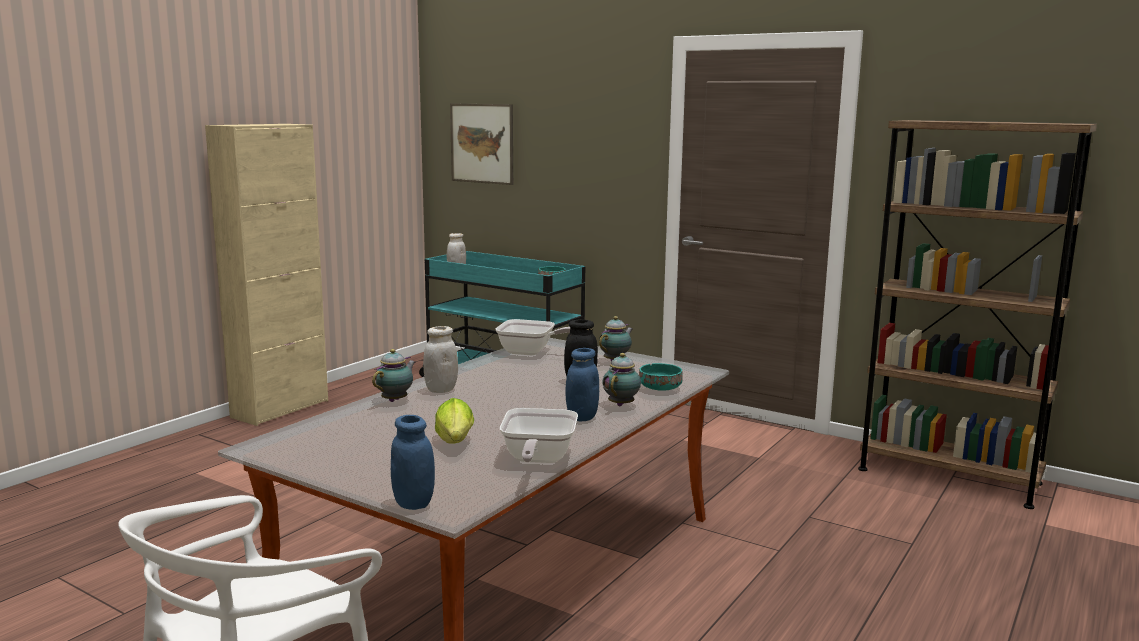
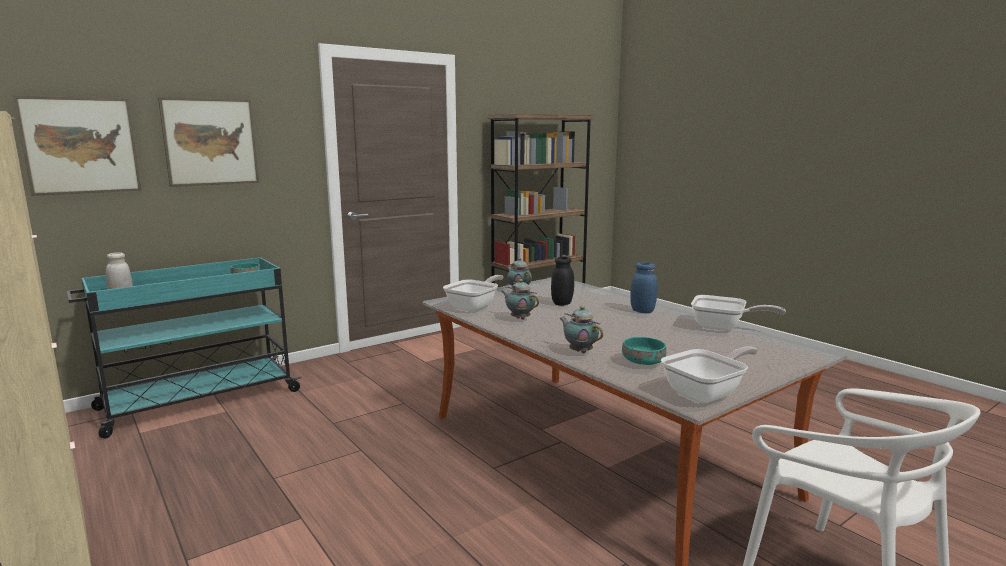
camera: 70 degrees left, 0 degrees up
blue jar [391,415,435,510] -> none
white jar [423,326,458,393] -> none
lettuce [435,398,474,444] -> none
teapot [602,353,641,406] -> teapot moved to [502,279,539,320]
turquoise bowl [639,363,683,391] -> turquoise bowl moved to [622,337,666,365]
none -> picture [158,97,259,187]
none -> frying pan [661,346,758,403]

